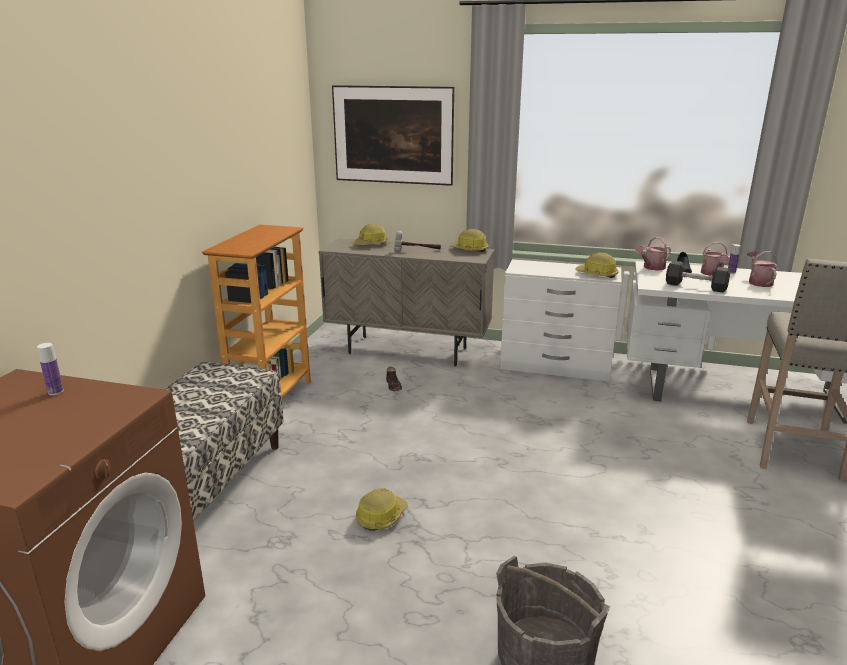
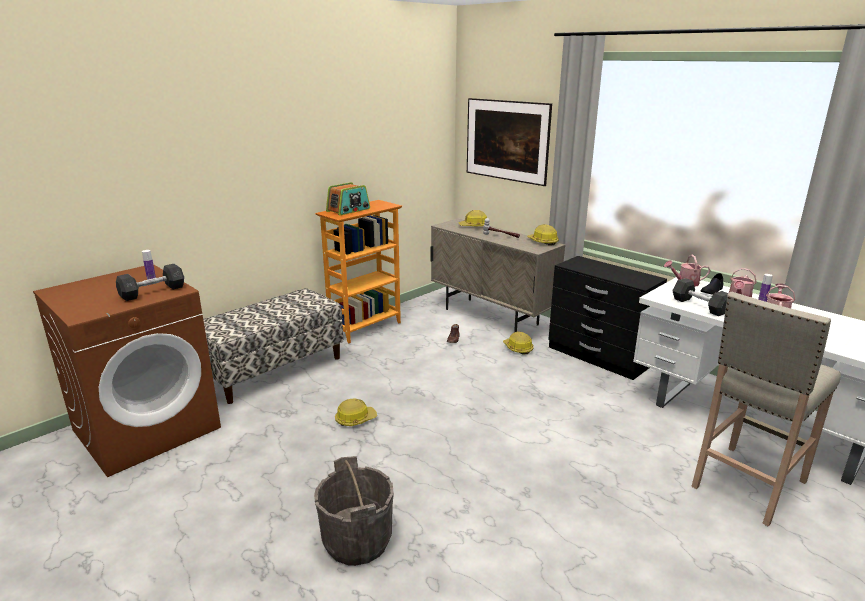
camera: 30 degrees right, 0 degrees up
white dresser [501,259,622,382] -> black dresser [548,256,667,380]
hard hat [575,252,619,278] -> hard hat moved to [503,331,534,354]
none -> grey dumbbell [116,264,184,301]
none -> radio [326,182,370,215]

